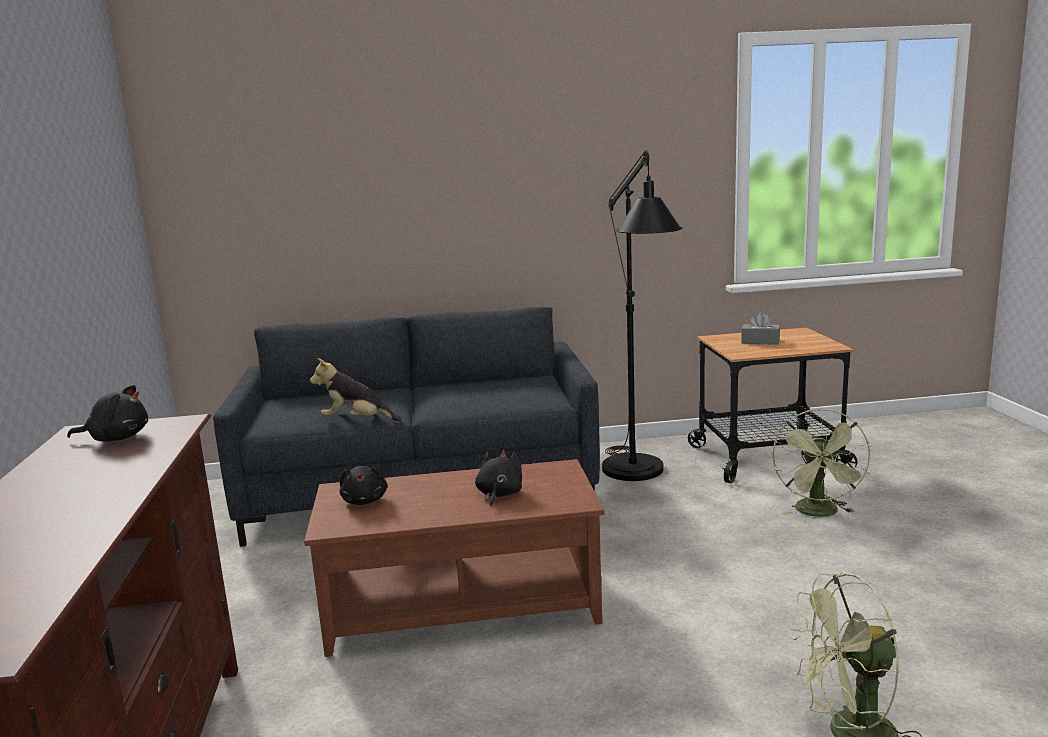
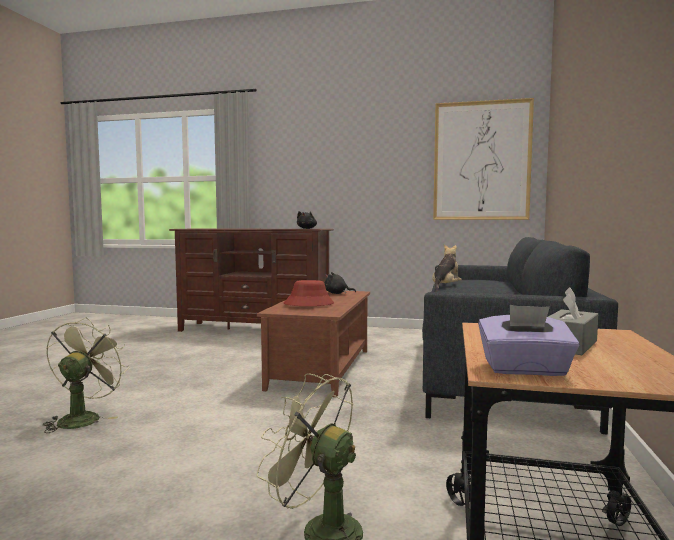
camera: 110 degrees right, 10 degrees down
black plush toy [475,450,522,507] -> red hat [284,280,334,306]
black floor lamp [602,150,682,481] -> none
none -> picture [433,98,534,220]
none -> purple tissue box [478,305,579,376]

